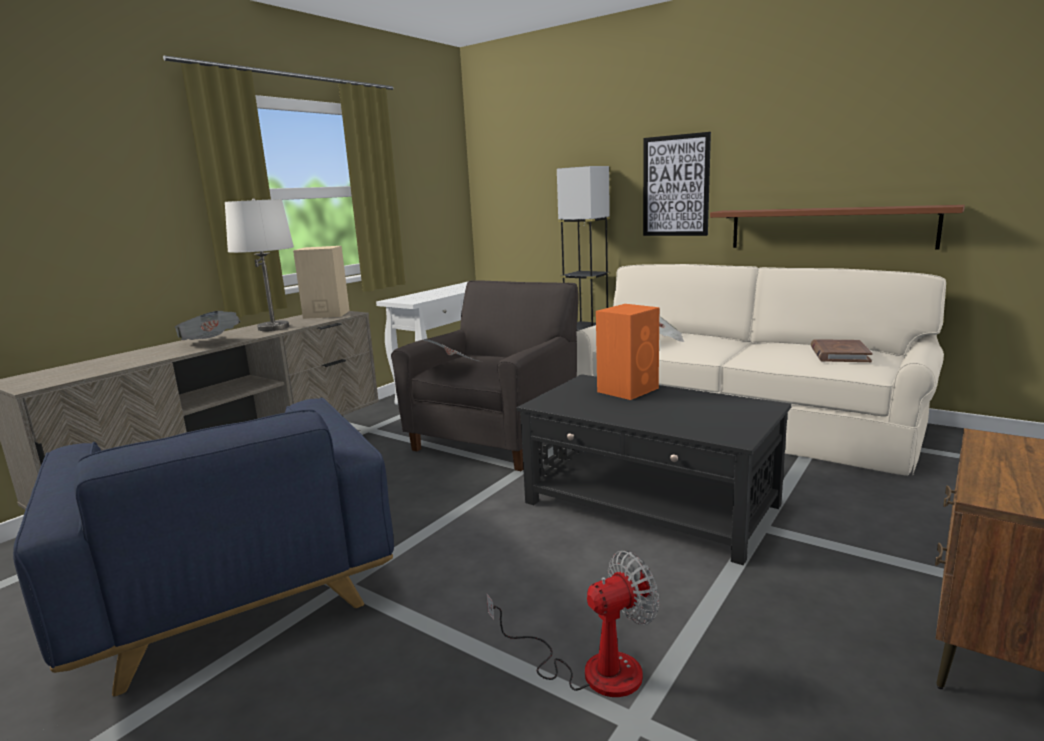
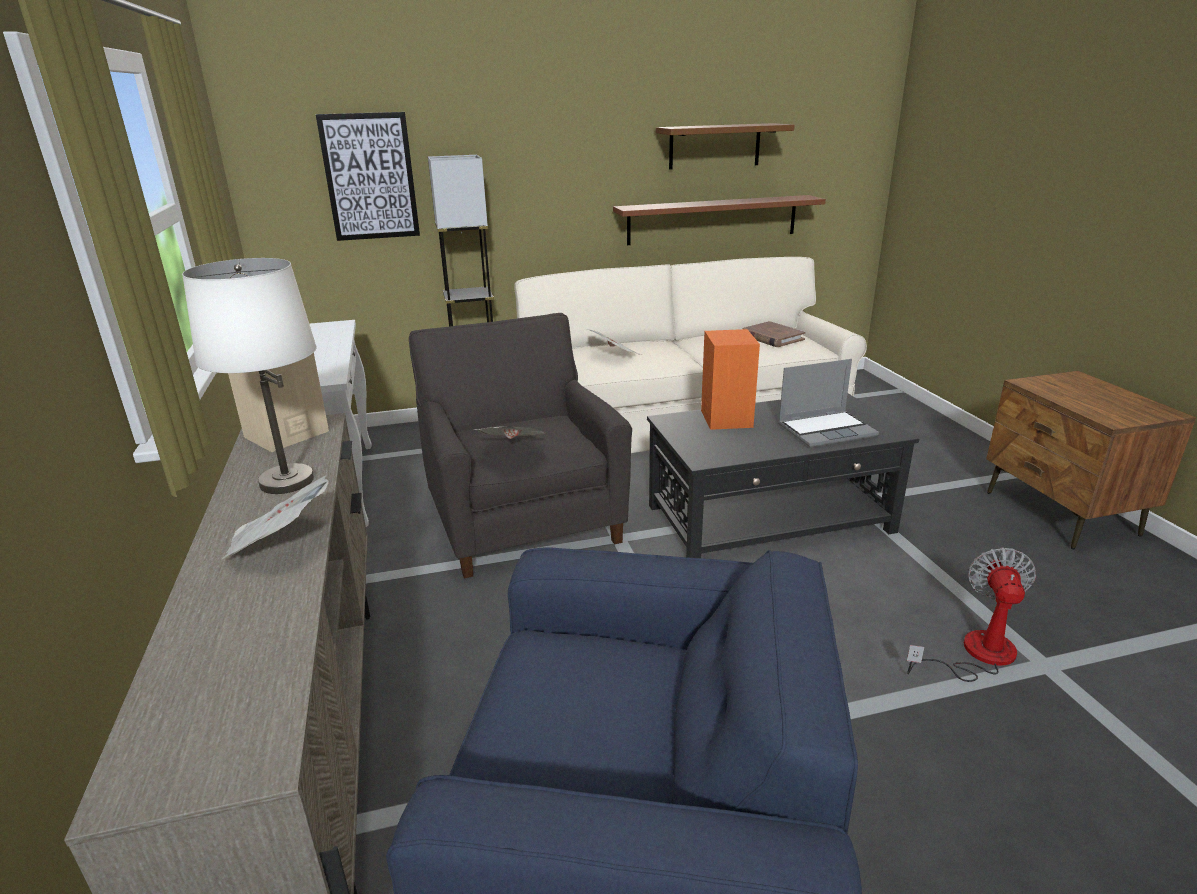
camera: 50 degrees left, 10 degrees up
picture [643,132,711,236] -> picture moved to [316,112,420,241]
none -> brown shelf [656,123,795,170]
none -> laptop [778,359,879,448]

